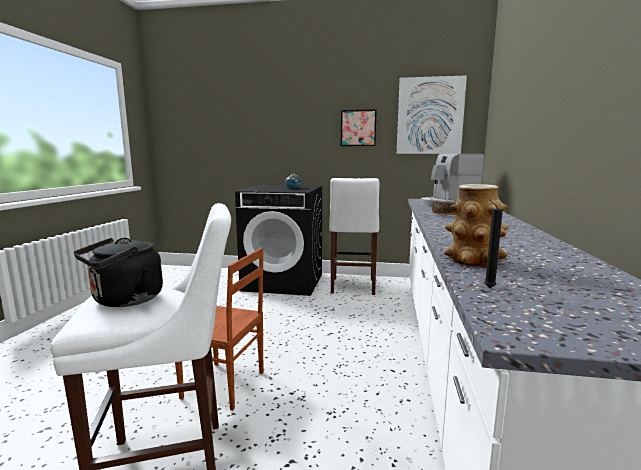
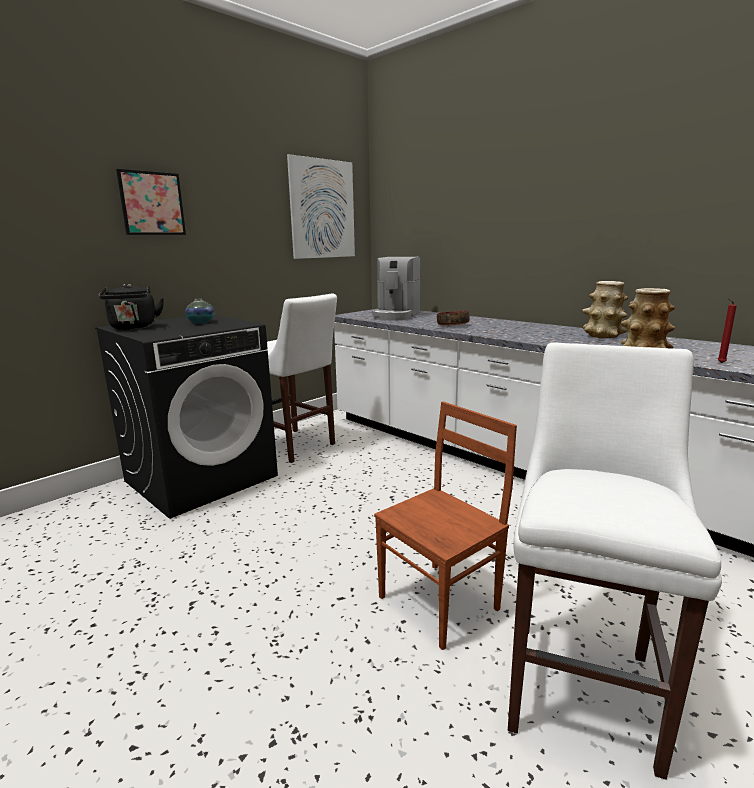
camera: 55 degrees left, 5 degrees up
black kettle [74,237,163,307] -> black kettle moved to [99,284,164,330]
picture [341,109,377,146] -> picture moved to [116,169,186,235]
black candle [484,199,503,288] -> red candle [717,299,737,363]
none -> vase [582,281,628,338]

